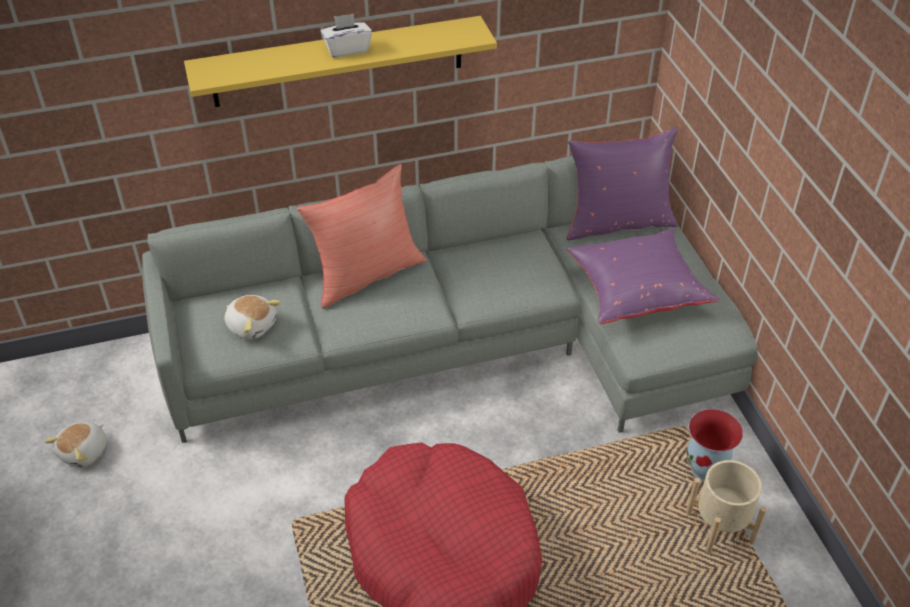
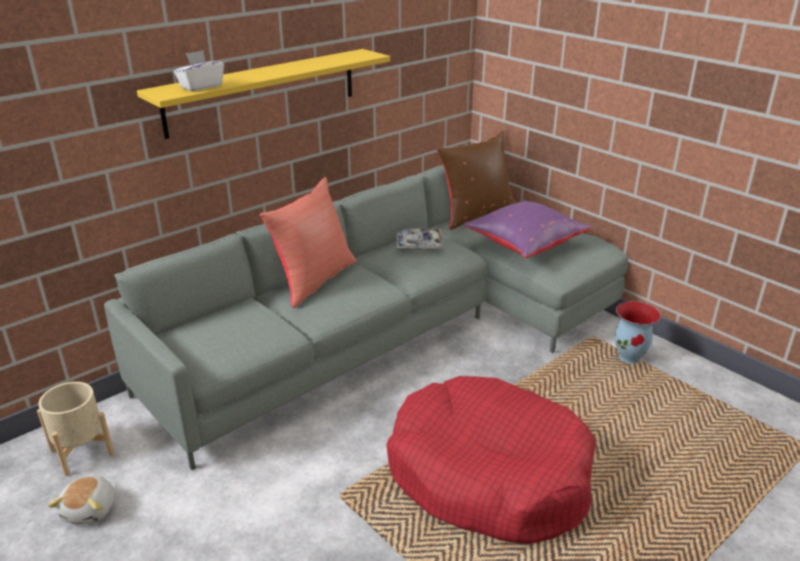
camera: 25 degrees left, 15 degrees down
plush toy [224,295,281,340] -> none
white tissue box [321,13,372,58] -> white tissue box moved to [174,50,224,92]
purple pillow [566,127,678,240] -> brown pillow [437,131,516,230]
beige planter [686,460,767,554] -> beige planter moved to [37,382,114,476]
none -> tray [397,228,443,249]

